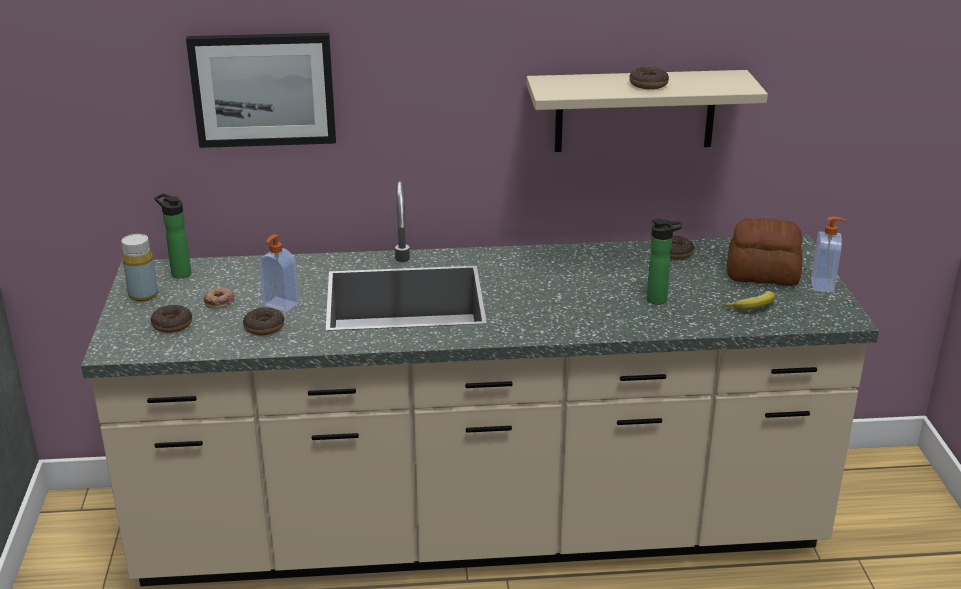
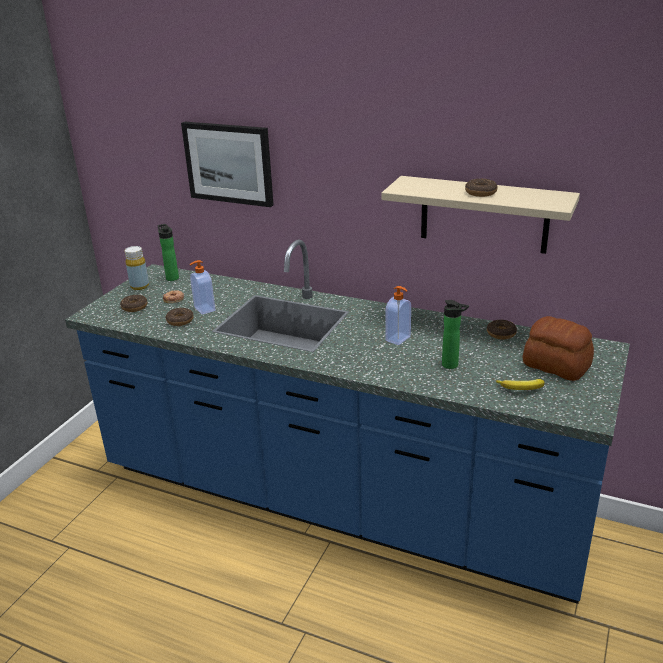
camera: 30 degrees right, 0 degrees up
beige counter [81,181,879,586] -> blue counter [65,239,630,604]
soap dispenser [811,217,846,293] -> soap dispenser moved to [385,286,411,345]

